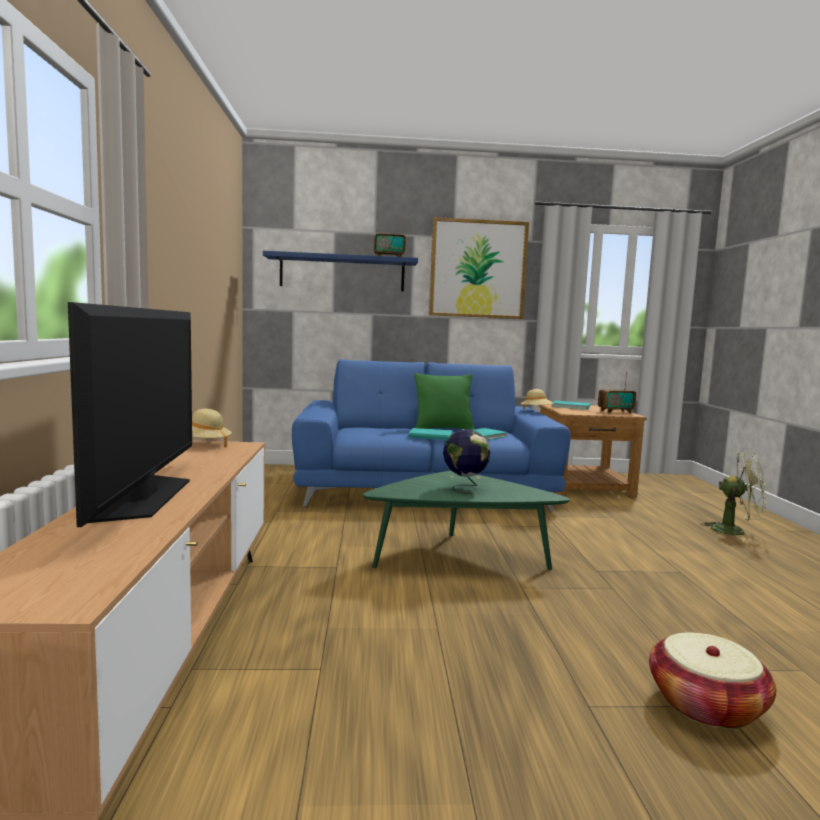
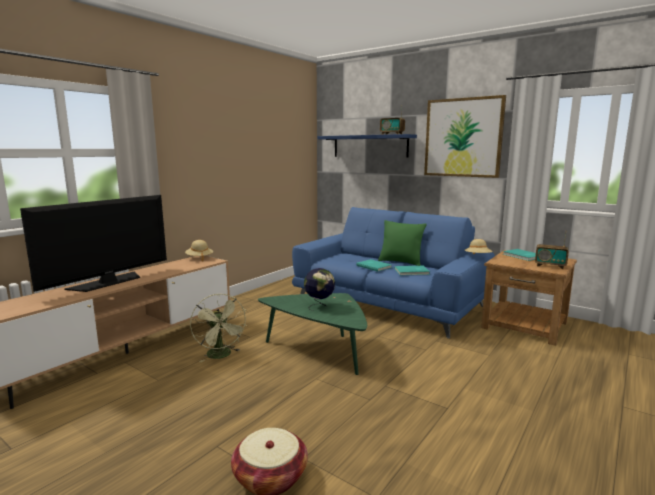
camera: 40 degrees right, 5 degrees up
green fan [700,452,766,540] -> green fan moved to [190,294,247,362]

